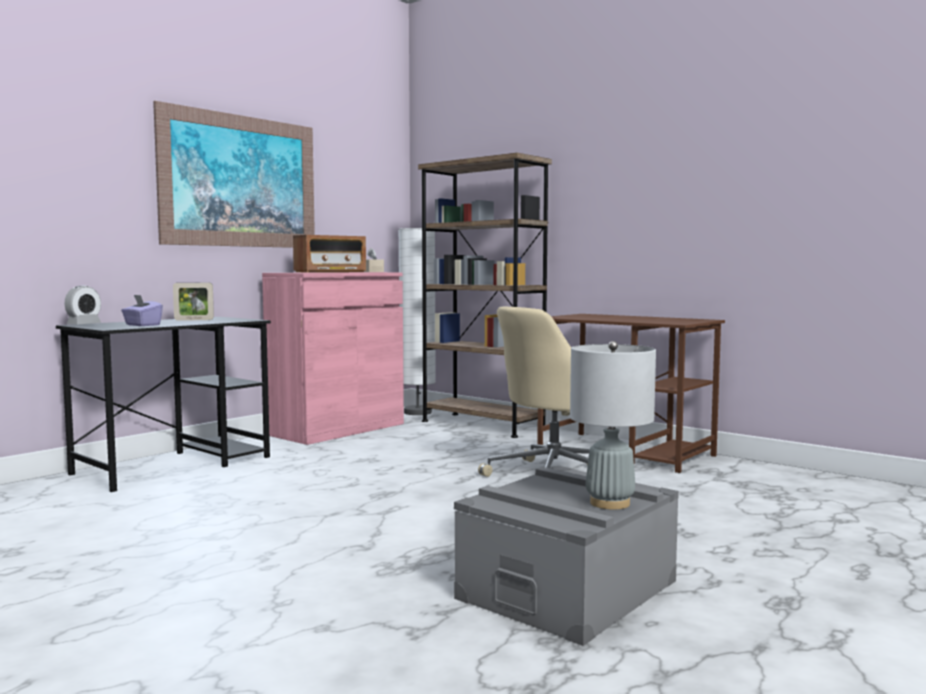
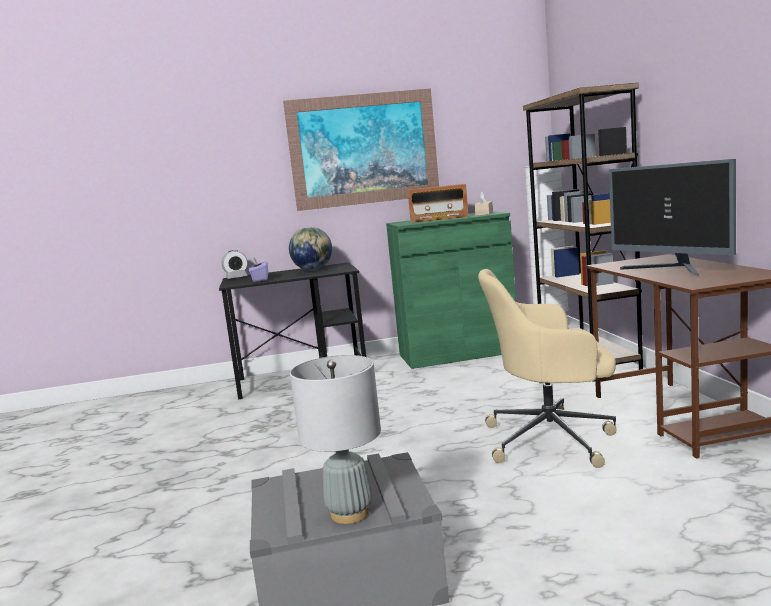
camera: 40 degrees right, 5 degrees up
picture frame [173,283,214,321] -> globe [289,227,332,271]
pink cabinet [262,272,404,445] -> green cabinet [386,211,516,369]
none -> monitor [609,159,736,276]

